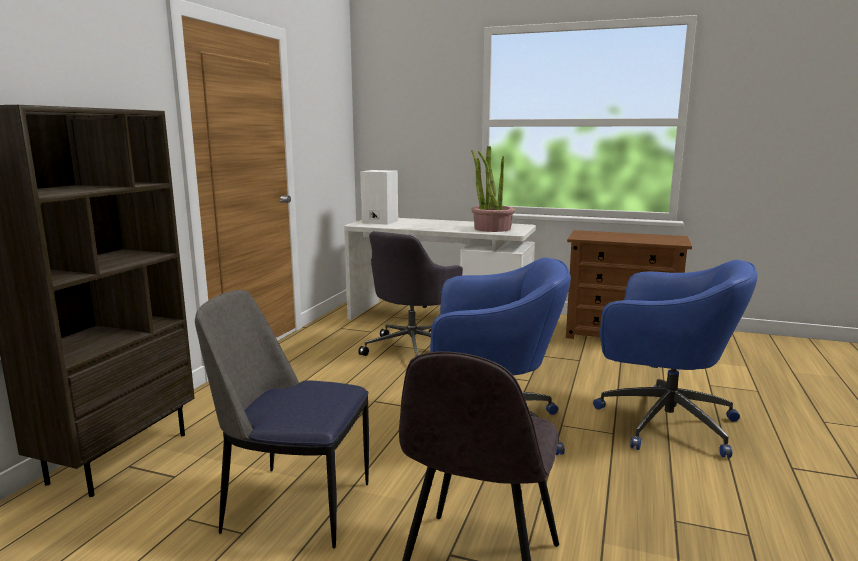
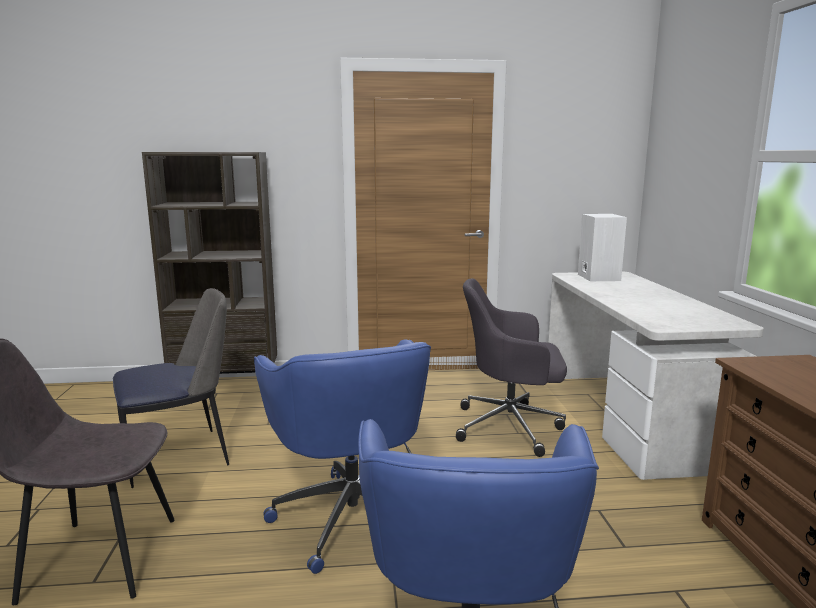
camera: 65 degrees right, 0 degrees up
chair [195,290,369,549] -> chair turned 75 degrees clockwise [113,288,229,488]
potted plant [471,146,515,232] -> none

